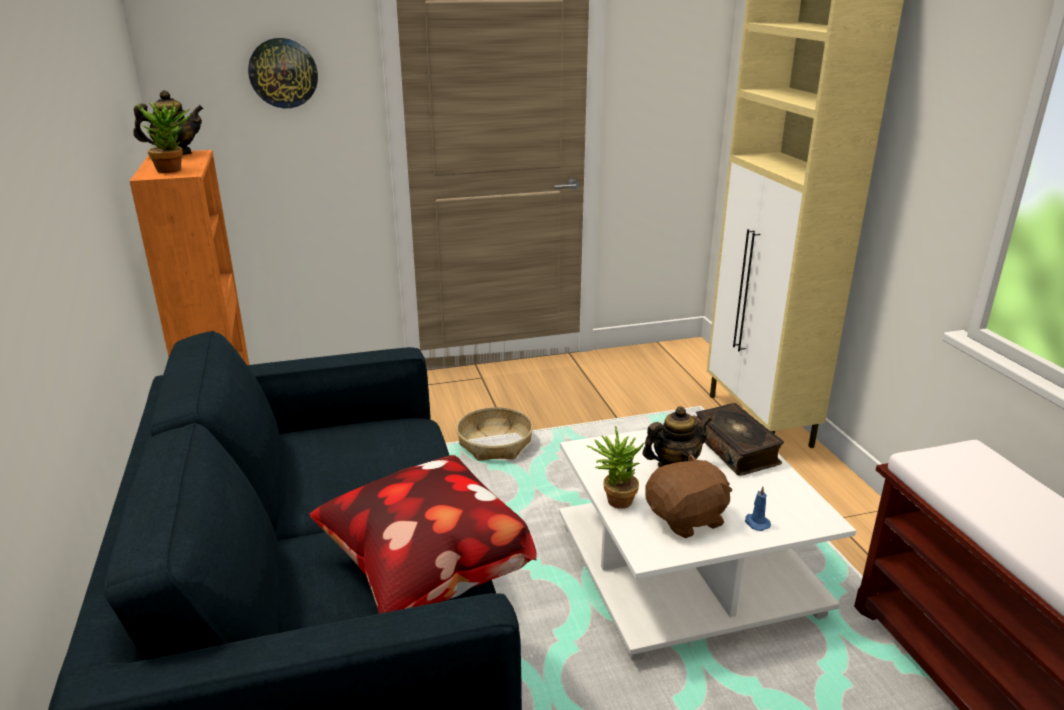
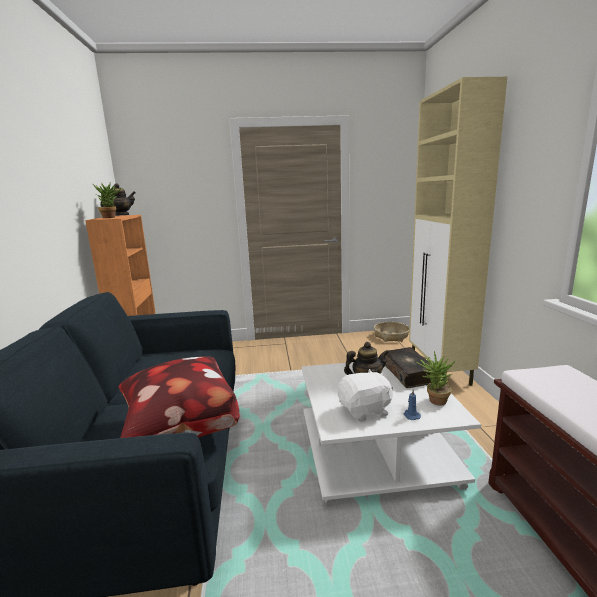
camera: 10 degrees right, 10 degrees down
wall clock [248,38,318,108] -> none
basket [457,407,533,461] -> basket moved to [374,322,410,342]
potted plant [587,426,644,509] -> potted plant moved to [416,351,456,406]
brown plush toy [645,454,732,538] -> white plush toy [337,369,393,422]

